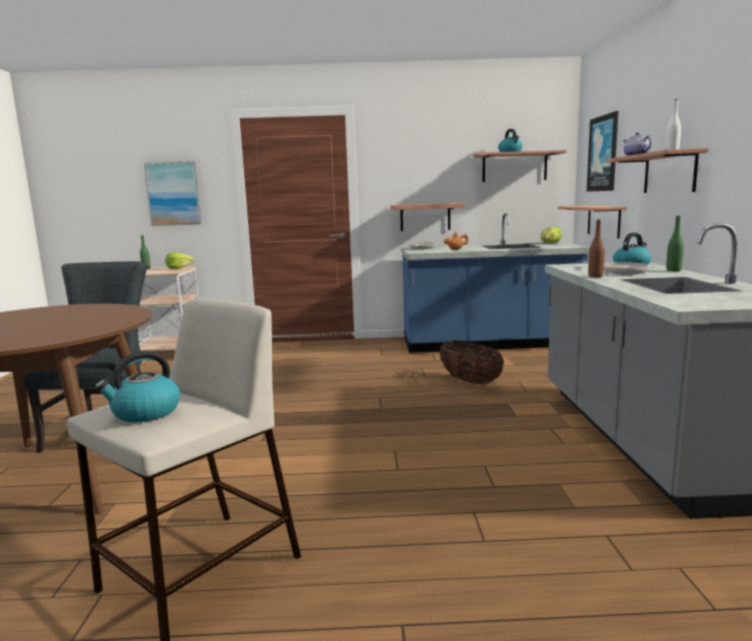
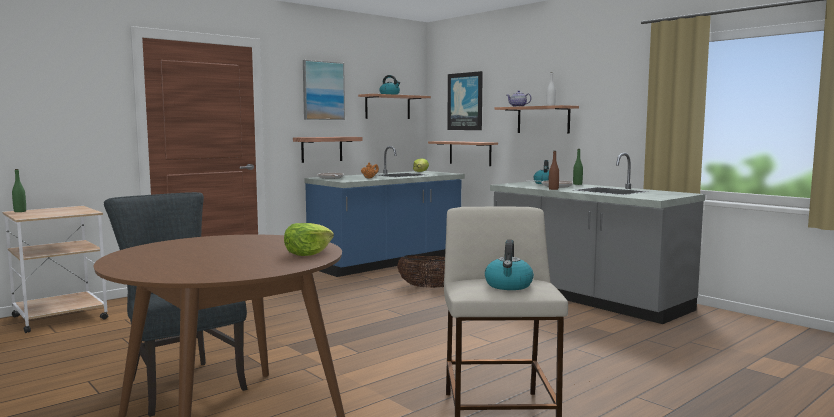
camera: 40 degrees left, 5 degrees down
picture [144,161,201,226] -> picture moved to [303,60,345,120]
lettuce [165,253,194,269] -> lettuce moved to [284,223,334,256]

